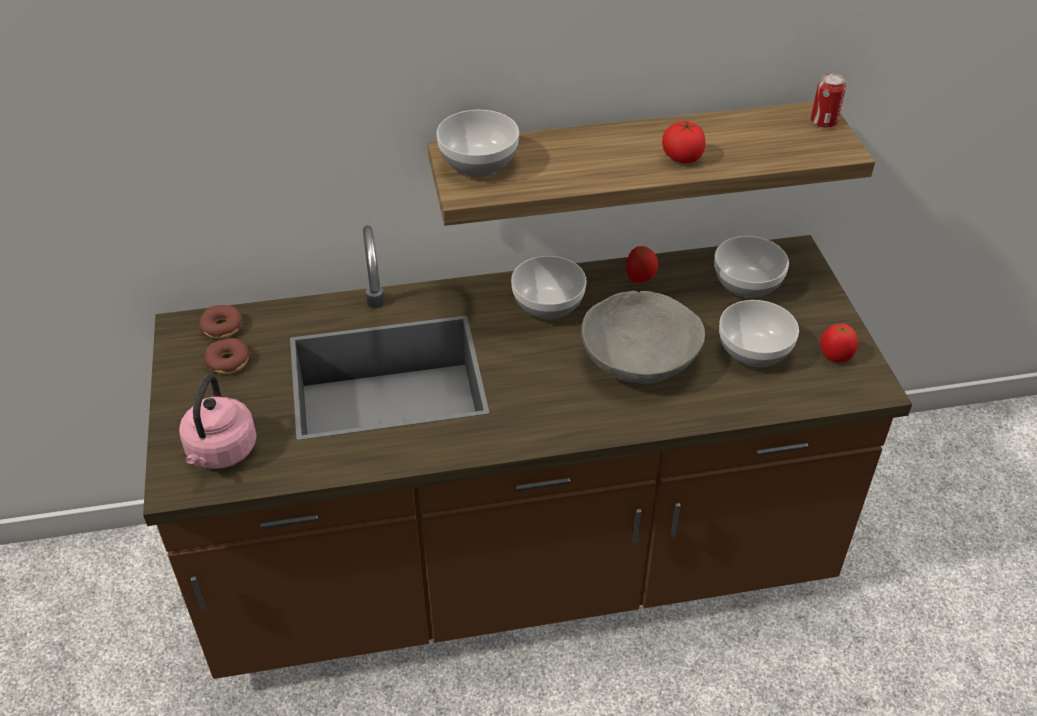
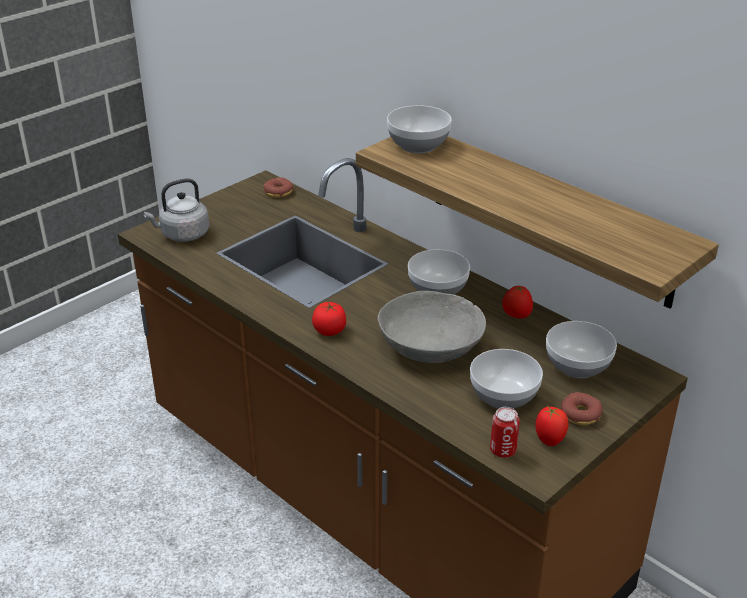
camera: 55 degrees right, 10 degrees down
pink kettle [179,375,257,469] -> grey kettle [143,178,209,242]
donut [205,338,251,374] -> donut moved to [561,392,603,425]
tomato [662,121,705,163] -> tomato moved to [312,302,346,336]
can [811,73,846,128] -> can moved to [490,407,520,458]

